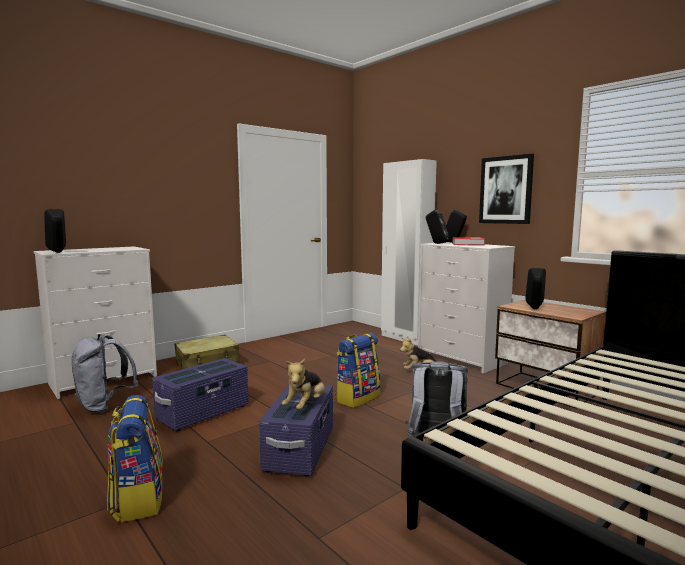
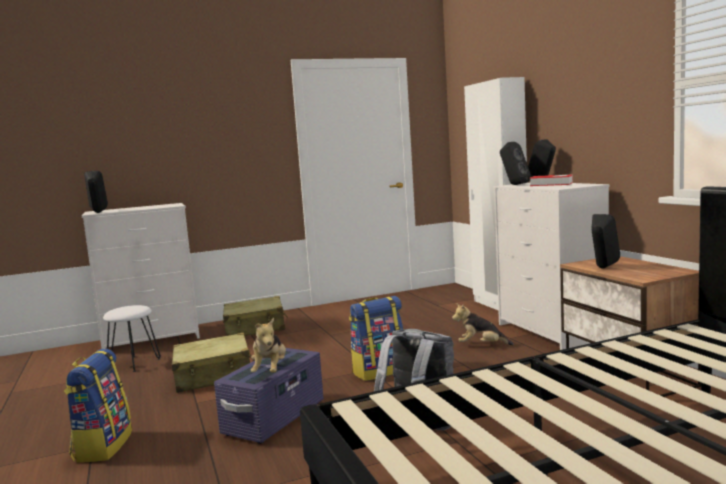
camera: 20 degrees right, 0 degrees up
grey backpack [72,334,138,413] -> white stool [103,305,161,372]
purple storage box [152,358,249,431] -> beige suitcase [172,333,255,393]
plush toy [282,359,325,410] -> plush toy turned 45 degrees counterclockwise [251,318,286,373]
picture [479,154,534,224] -> none

